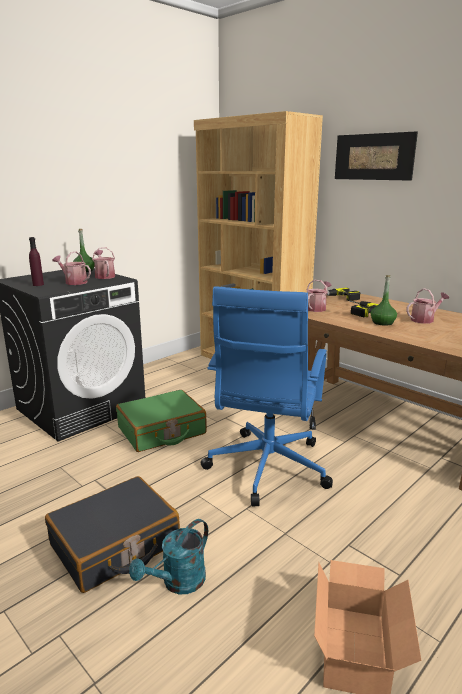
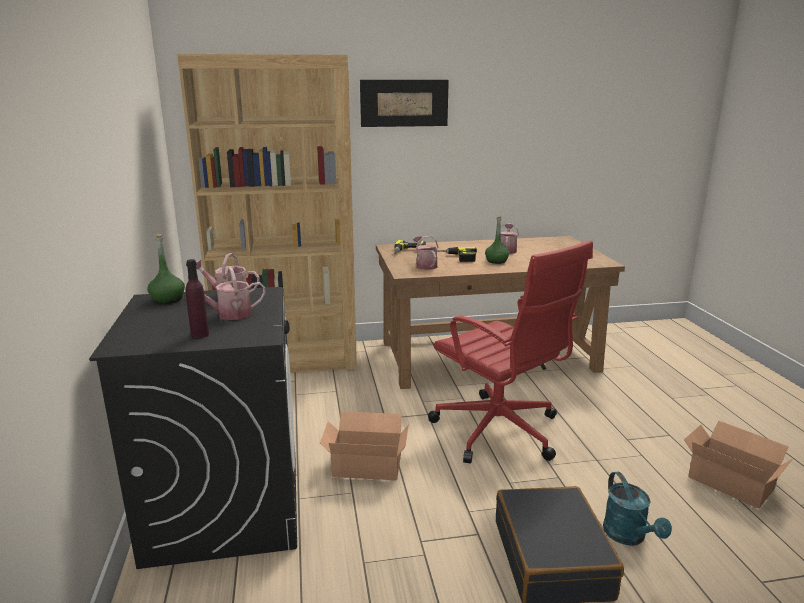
camera: 55 degrees left, 0 degrees up
green suitcase [116,390,207,452] -> cardboard box [320,411,409,480]
blue office chair [201,286,333,506] -> red office chair [428,240,593,463]

